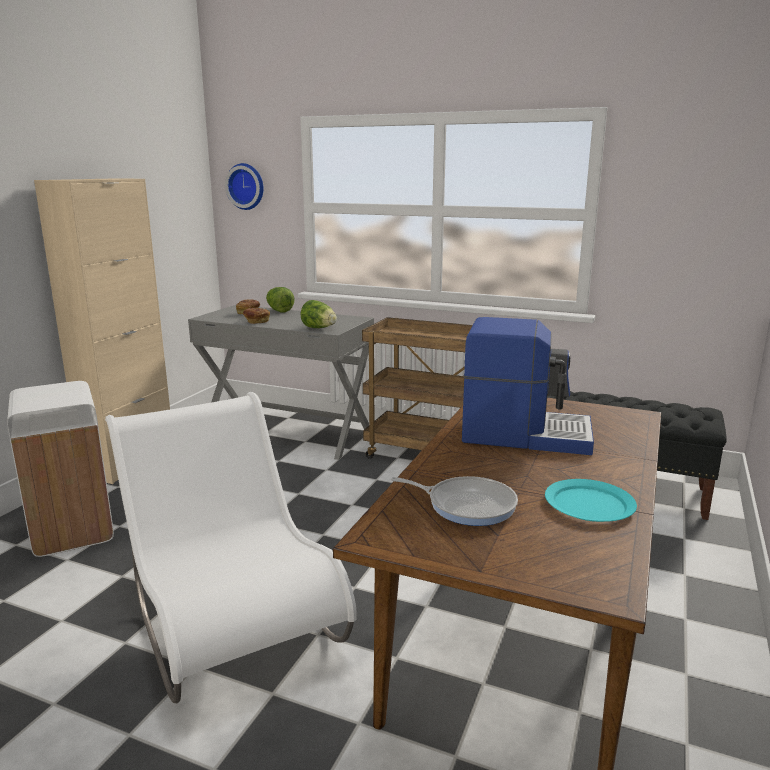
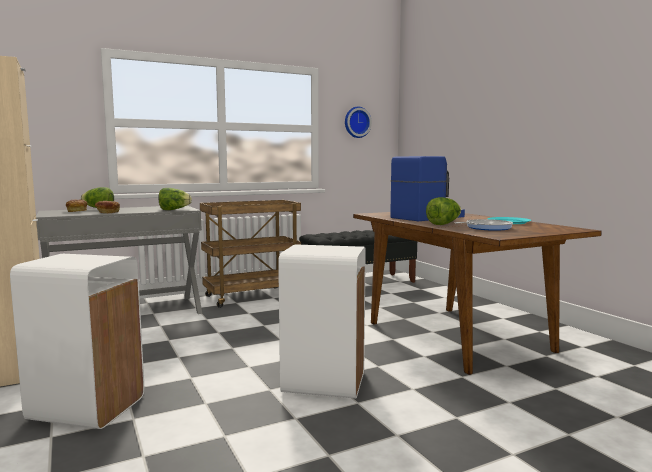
camera: 50 degrees left, 10 degrees down
white chair [105,392,357,703] -> white trash can [278,244,366,398]
wall clock [225,163,264,210] -> wall clock moved to [345,107,372,138]
none -> lettuce [426,197,461,225]

